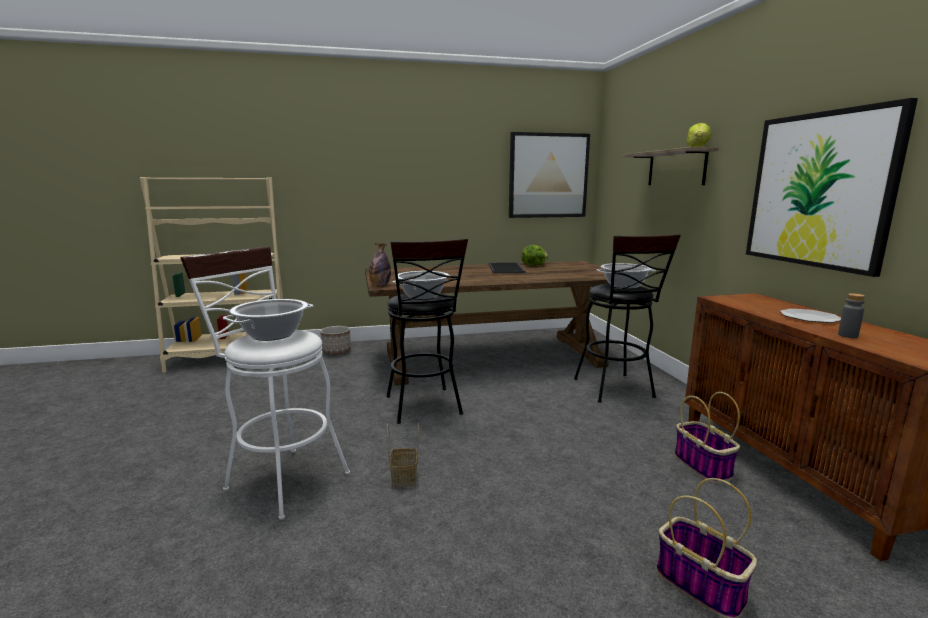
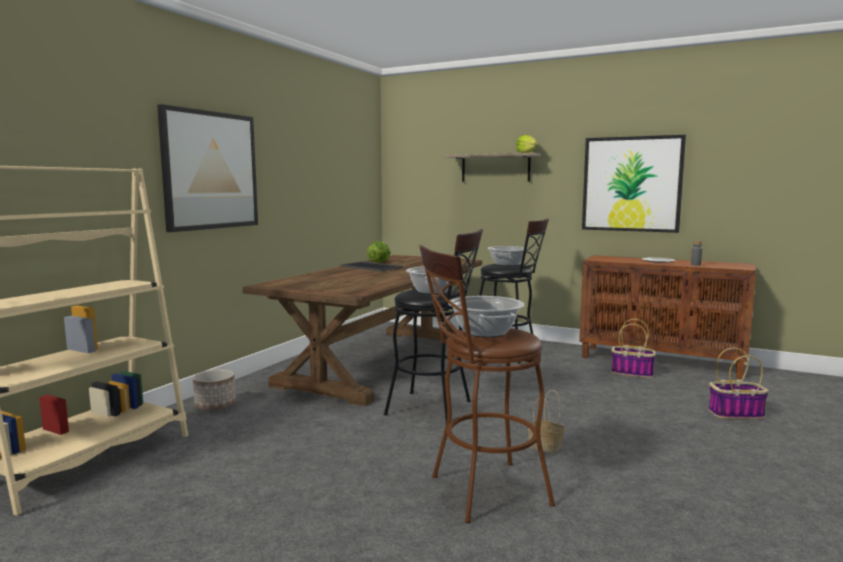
camera: 50 degrees left, 5 degrees down
white stool [180,246,350,520] -> brown stool [419,245,555,523]
bottle [369,243,391,285] -> none
picture [509,132,590,218] -> picture moved to [157,104,258,232]

